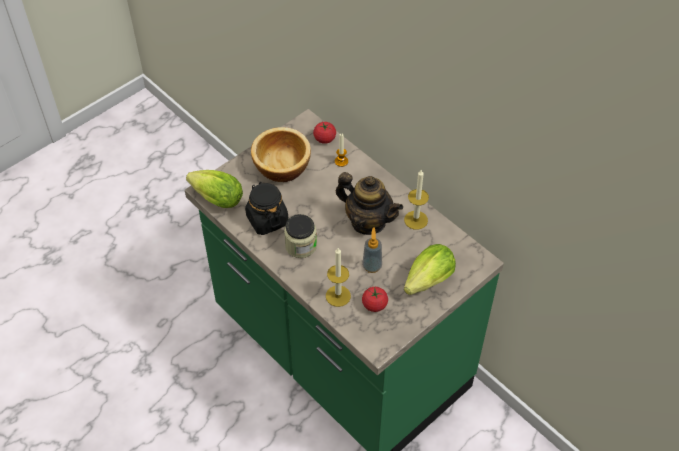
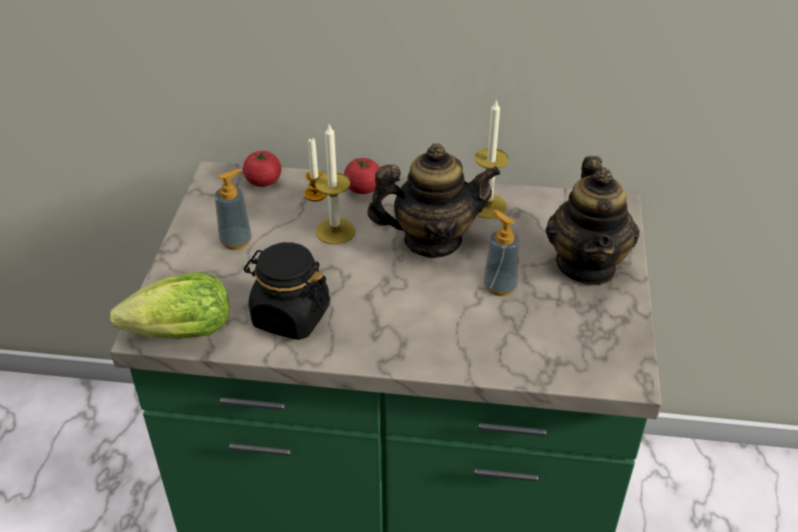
camera: 40 degrees left, 10 degrees down
bowl [251,127,311,182] -> soap dispenser [215,169,252,250]
jar [284,214,317,258] -> none
candle [326,248,351,307] -> candle moved to [315,125,355,245]
tomato [362,287,388,312] -> tomato moved to [344,158,379,194]
lettuce [404,244,456,295] -> teapot [545,156,640,285]

